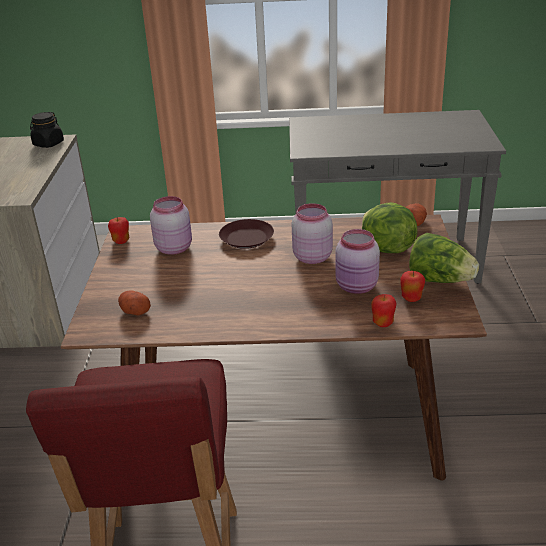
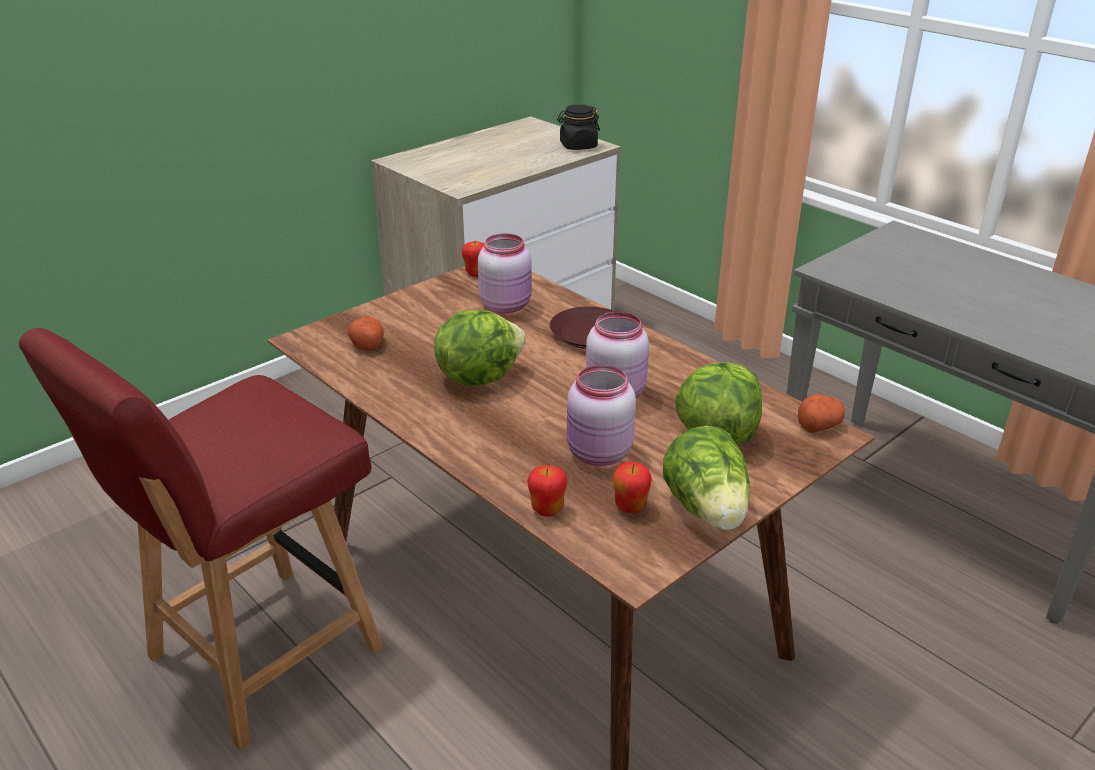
camera: 45 degrees right, 0 degrees up
none -> lettuce [434,310,526,386]

